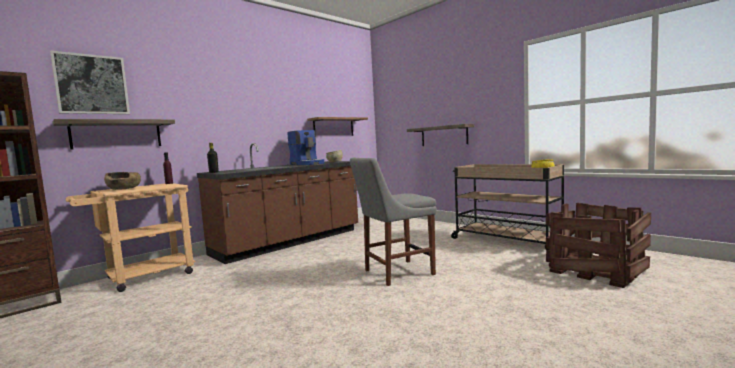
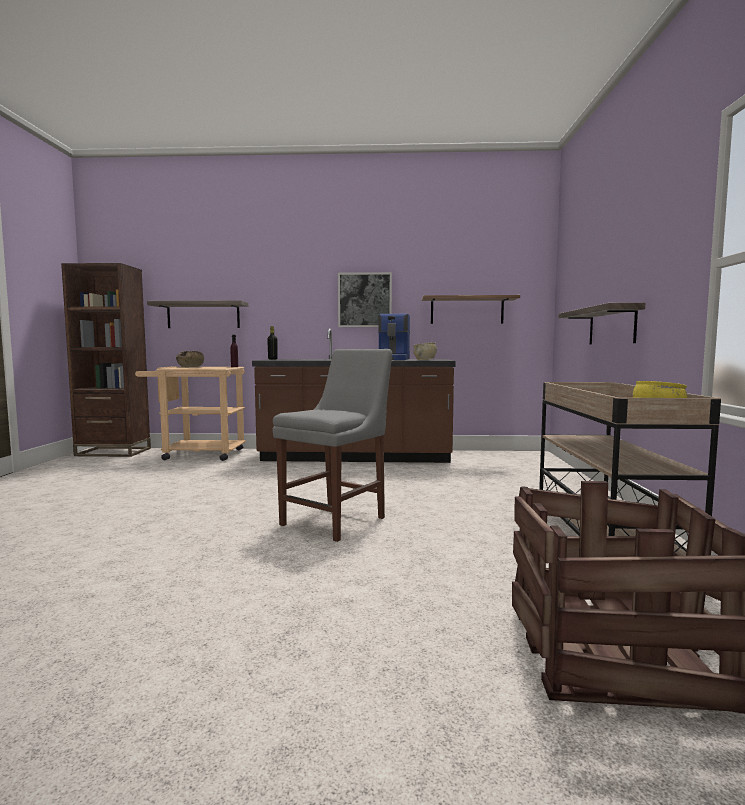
camera: 45 degrees right, 0 degrees up
picture [50,51,130,114] -> picture moved to [338,272,392,327]
grey chair [350,158,437,286] -> grey chair turned 105 degrees clockwise [272,349,392,542]

